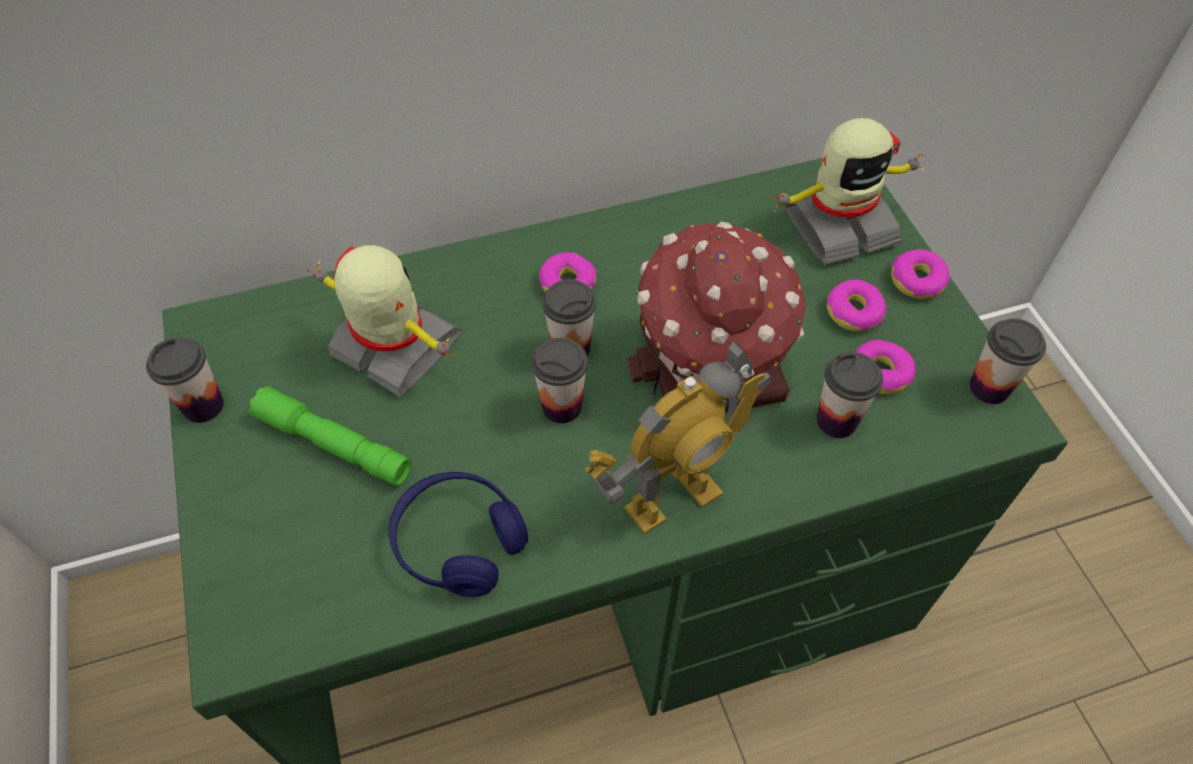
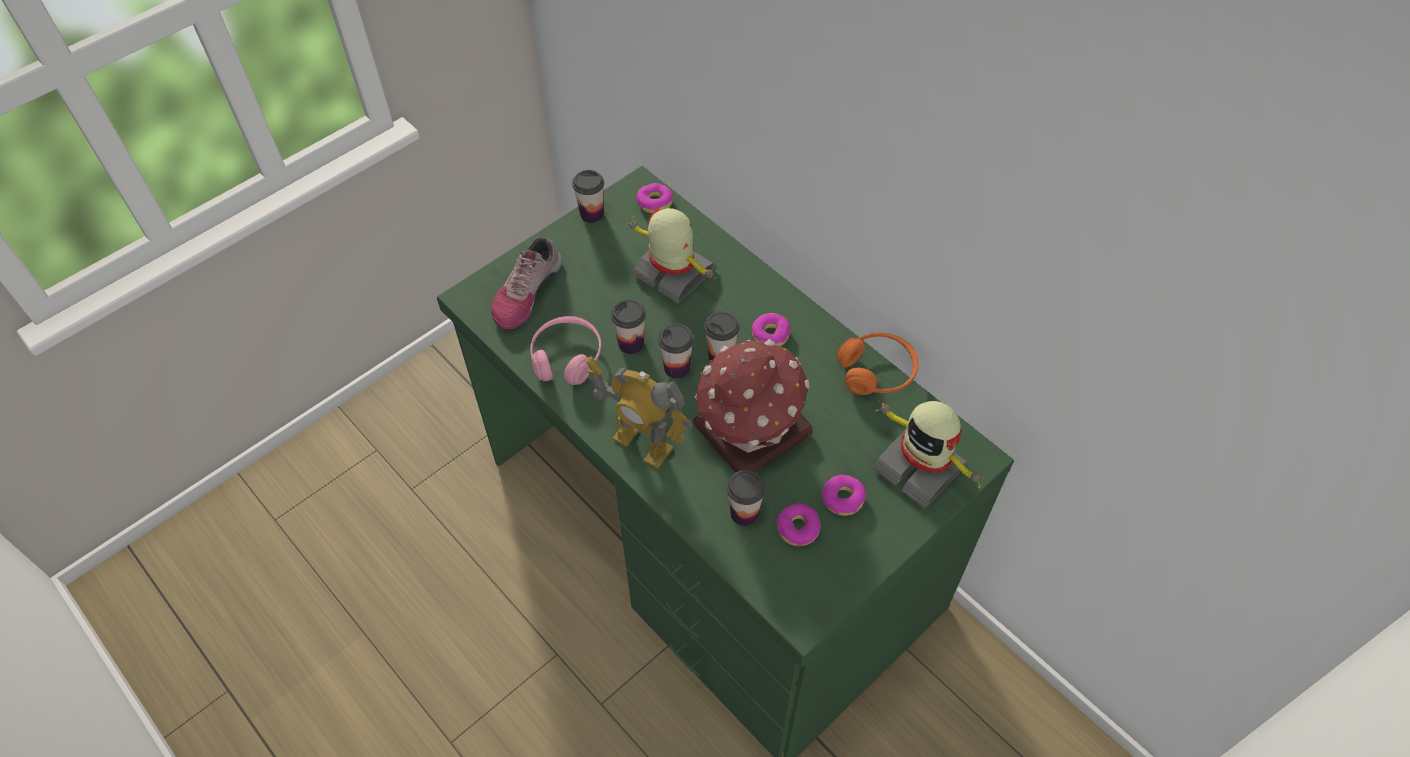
camera: 65 degrees right, 0 degrees up
green flashlight [249,386,411,486] -> none
toy robot [307,245,462,397] -> toy robot turned 60 degrees counterclockwise [625,208,717,304]
blue headphones [389,472,528,597] -> pink headphones [530,316,602,385]
donut [891,249,949,299] -> donut moved to [636,183,673,213]
cup [969,318,1046,404] -> cup moved to [611,299,646,354]
none -> shoe [491,237,562,329]
none -> orange headphones [837,333,919,395]

